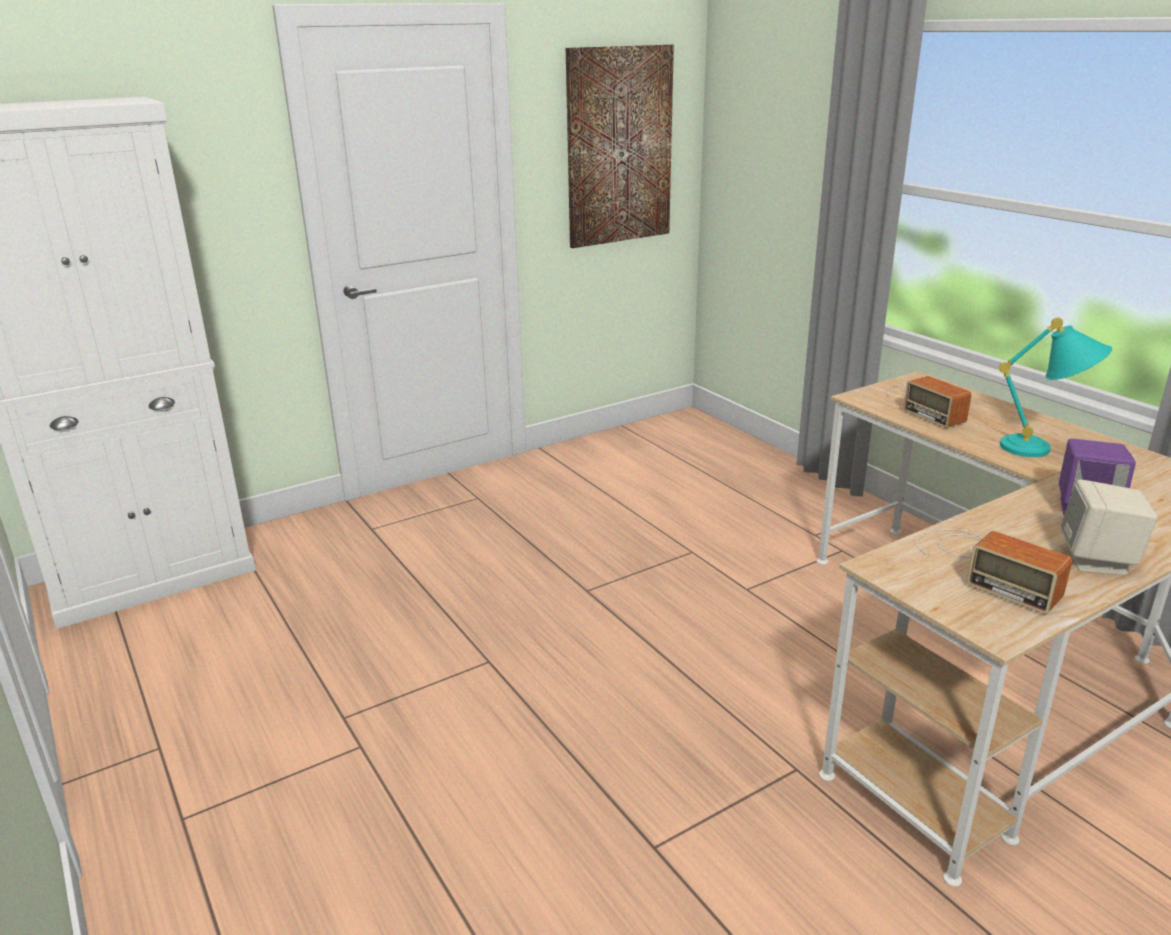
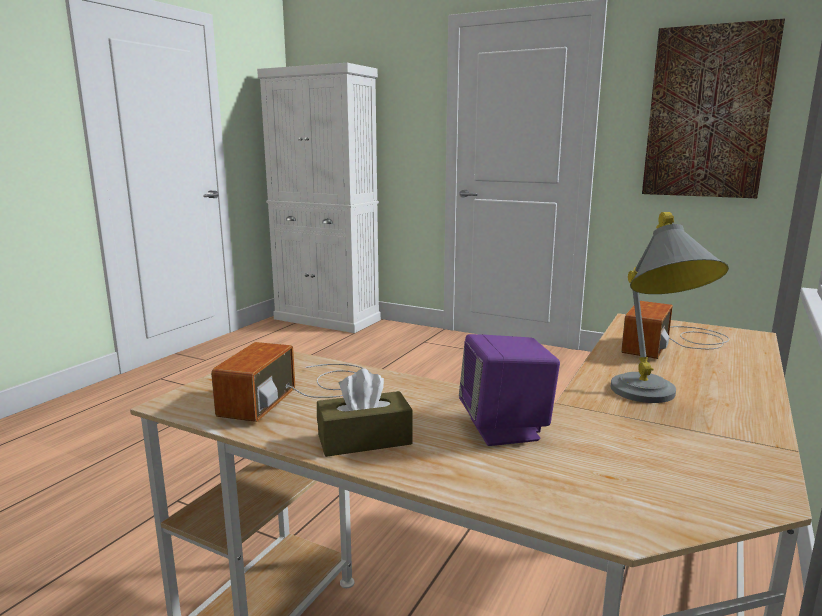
camera: 60 degrees right, 10 degrees down
turquoise table lamp [999,317,1112,457] -> grey table lamp [611,212,729,403]
beige speaker [1061,479,1158,575] -> brown tissue box [317,368,413,457]

